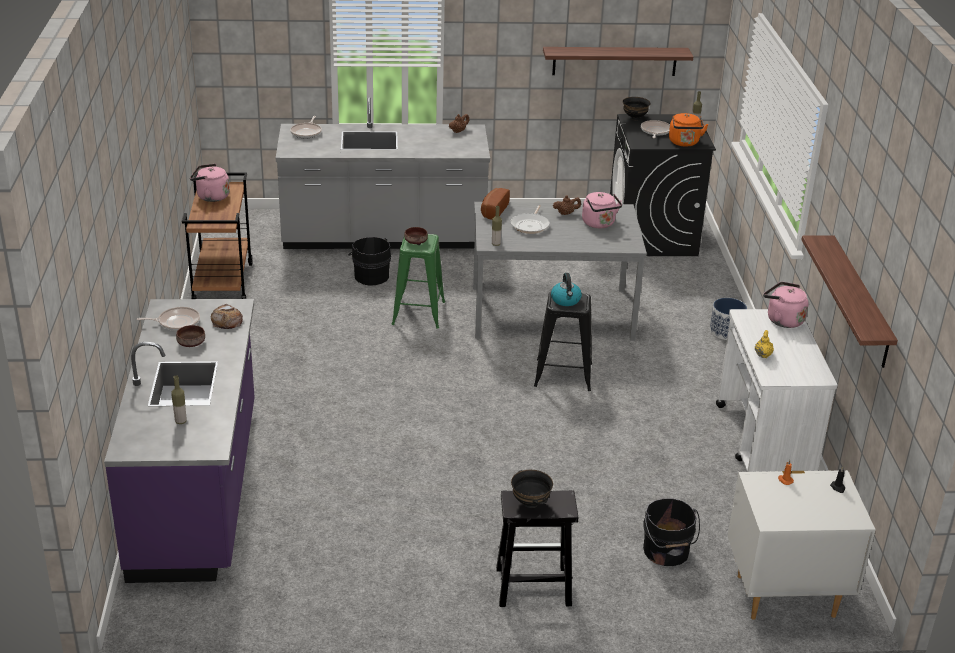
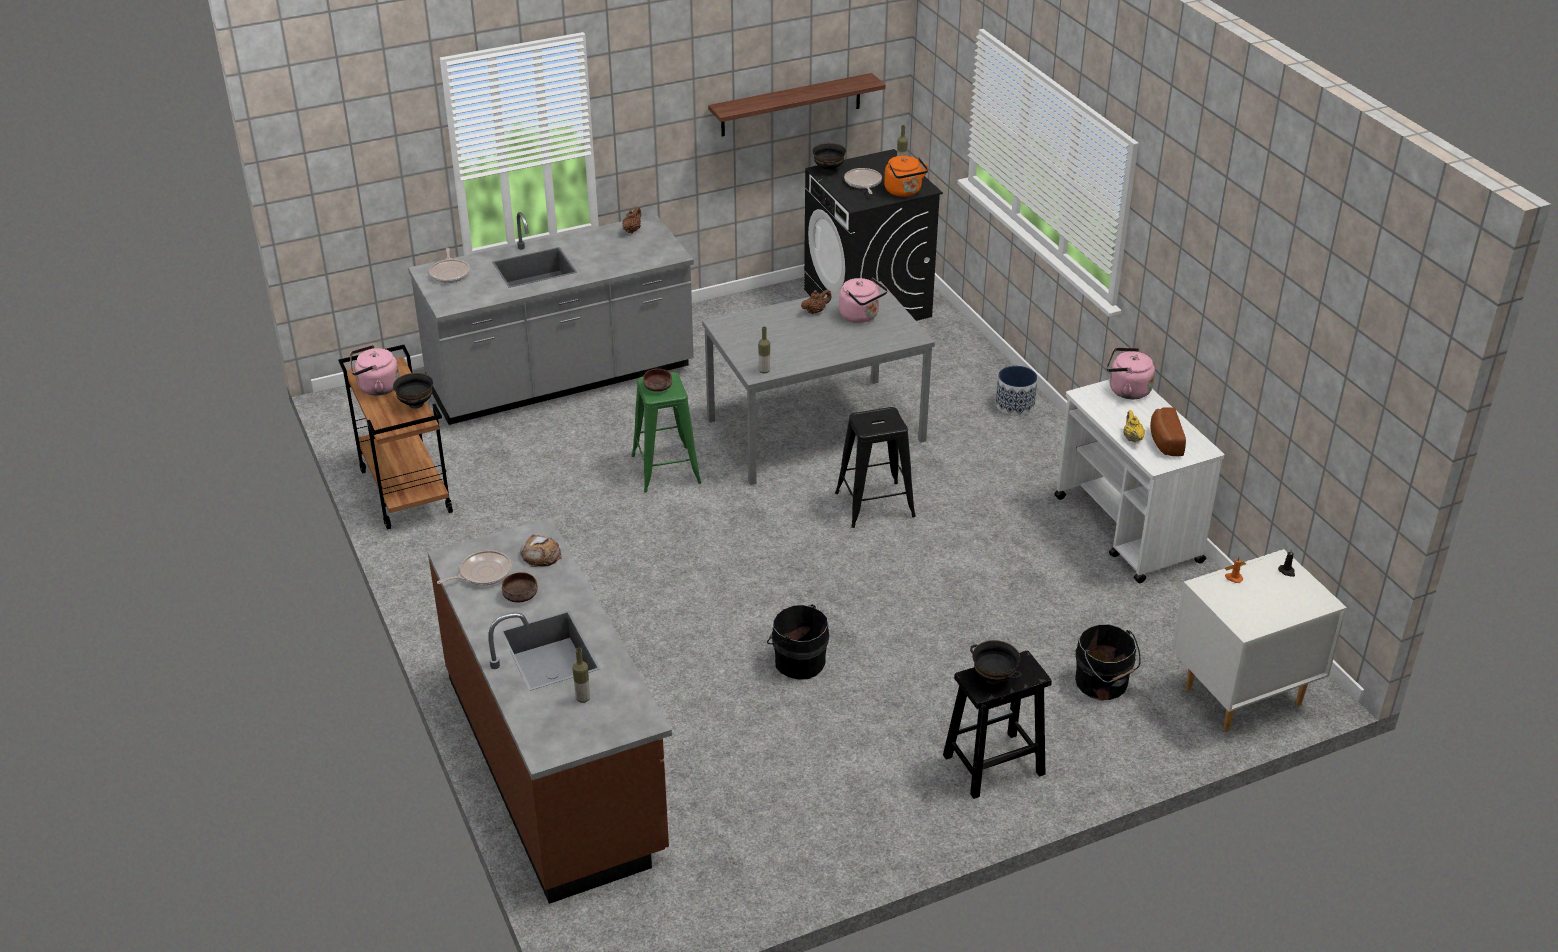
camera: 20 degrees left, 5 degrees up
purple counter [104,299,255,583] -> brown counter [427,518,672,904]
black bucket [349,237,391,286] -> black bucket moved to [767,604,829,680]
bread [481,188,510,220] -> bread moved to [1150,407,1186,456]
frying pan [511,205,550,234] -> none
kettle [551,273,582,306] -> none
shelf [801,235,898,368] -> none
none -> black bowl [393,373,433,409]

